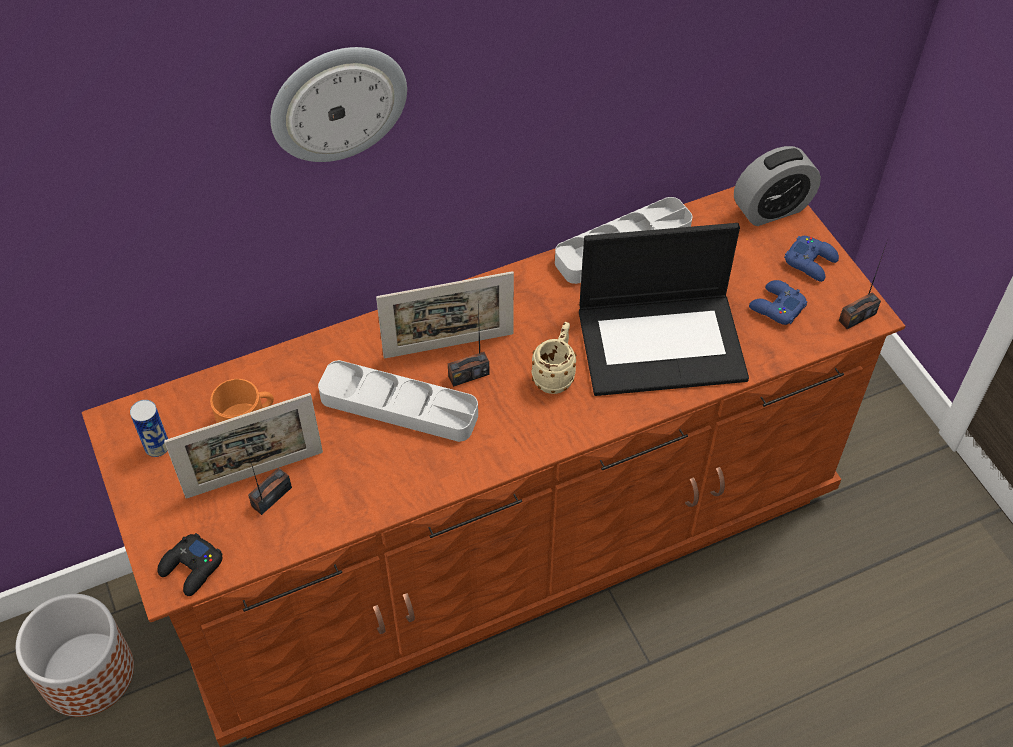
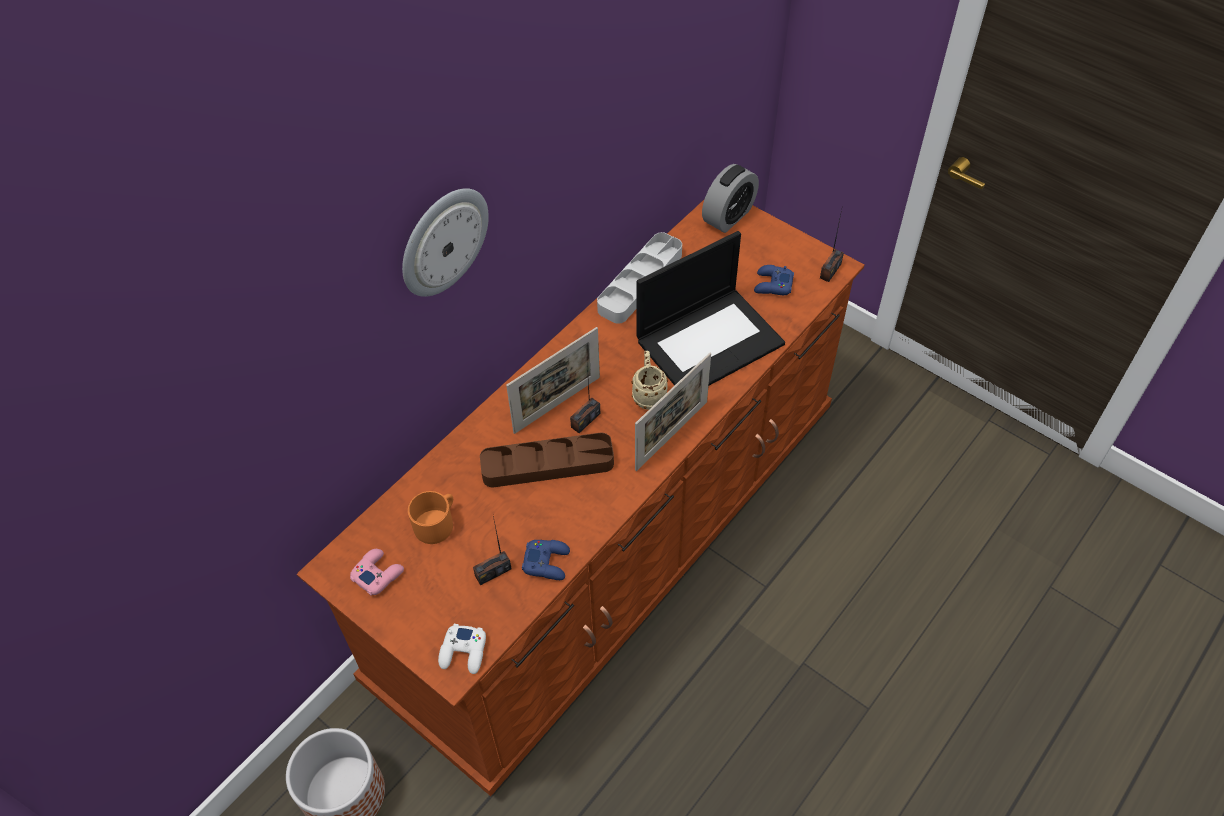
camera: 25 degrees left, 0 degrees up
can [130,400,168,457] -> pink game controller [350,549,404,595]
black game controller [157,533,223,596] -> white game controller [438,624,486,674]
picture frame [164,393,323,499] -> picture frame moved to [635,352,711,471]
radio [248,453,292,515] -> radio turned 135 degrees counterclockwise [473,516,511,585]
grey tray [318,360,478,442] -> brown tray [480,433,614,487]
blue game controller [784,236,839,282] -> blue game controller moved to [522,540,570,580]

